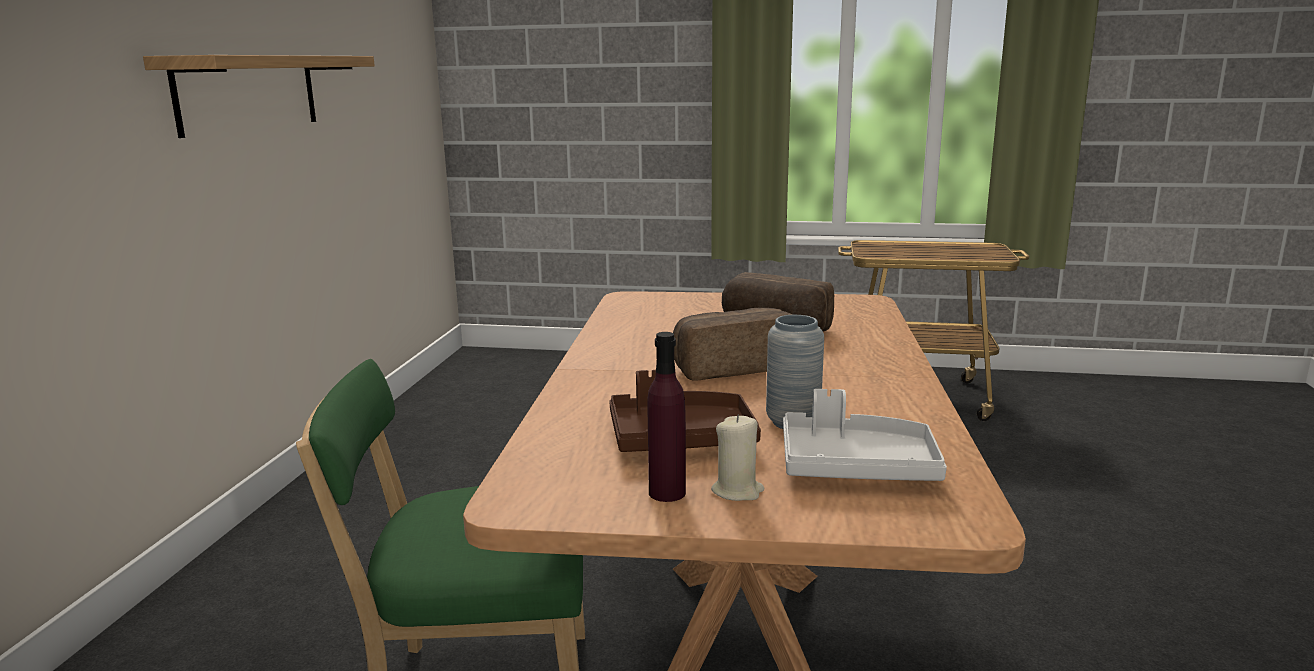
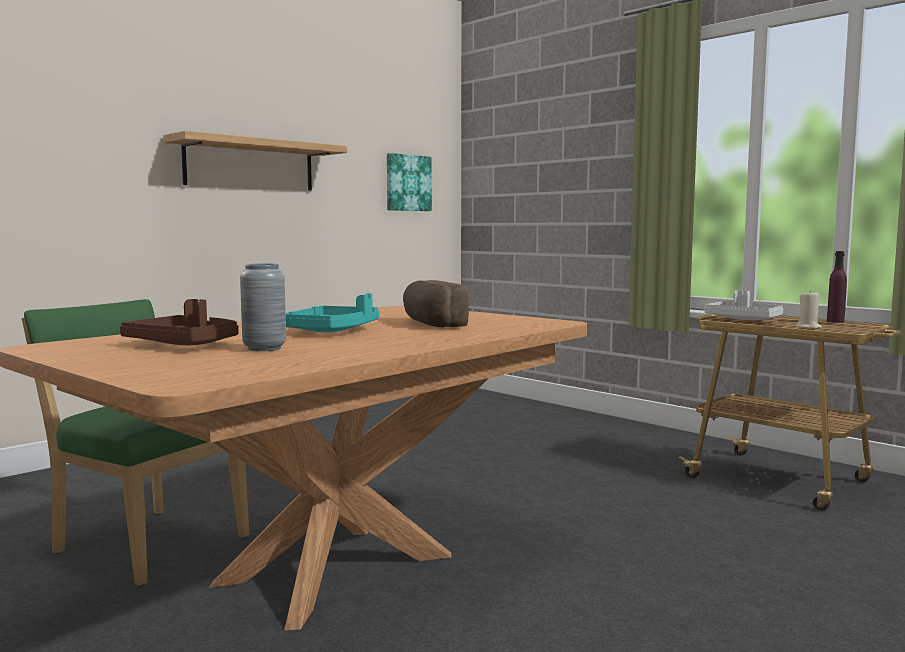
camera: 35 degrees right, 10 degrees down
purple bottle [648,332,686,502] -> purple bottle moved to [827,251,847,323]
bread [673,308,793,380] -> turquoise tray [286,293,379,332]
beige candle [711,414,764,501] -> beige candle moved to [796,290,822,329]
grey tray [783,389,947,481] -> grey tray moved to [704,291,784,320]
none -> picture [387,153,432,211]

